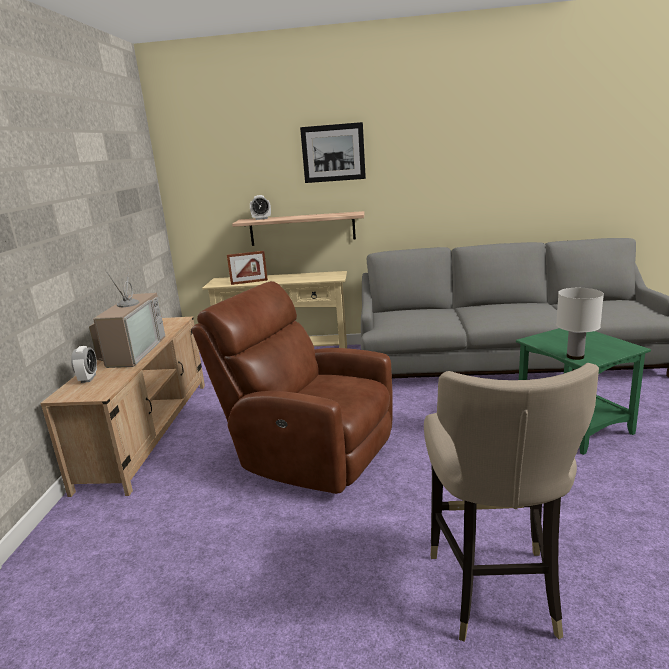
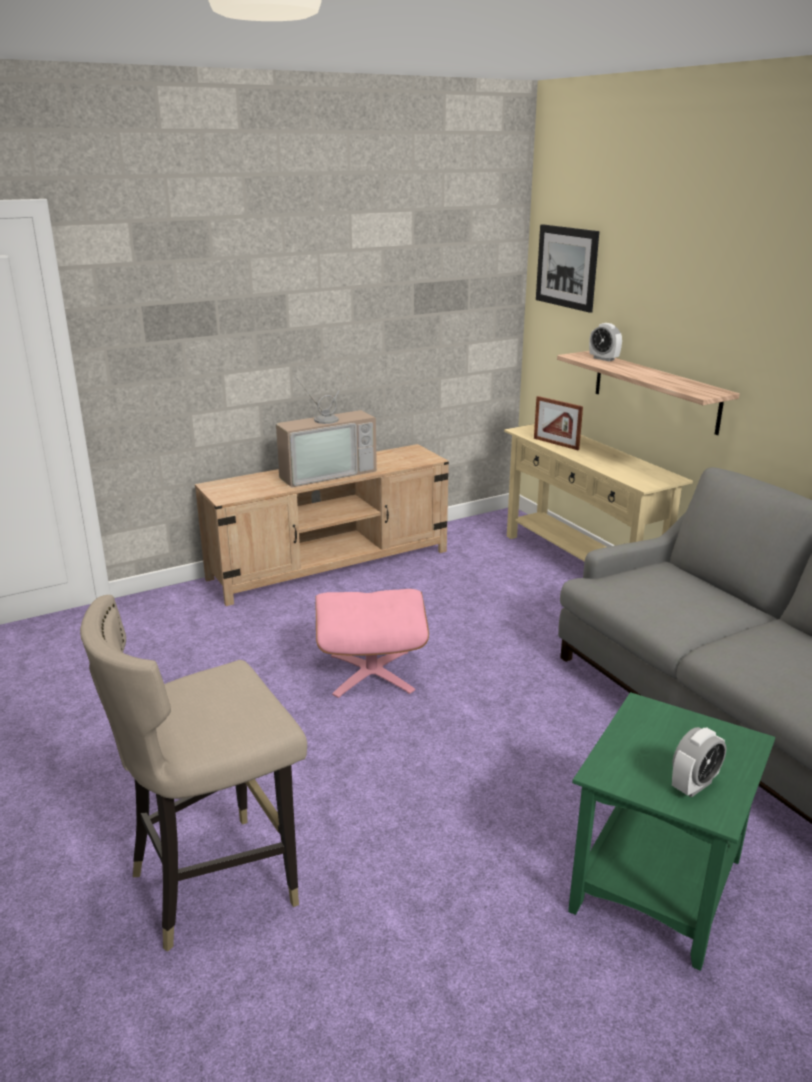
camera: 55 degrees right, 5 degrees up
alarm clock [71,346,97,383] -> alarm clock moved to [672,727,726,798]
brown armchair [192,281,393,494] -> pink ottoman [315,589,429,698]
picture [300,122,366,183] -> picture moved to [536,224,599,313]
white table lamp [556,288,604,360] -> none

